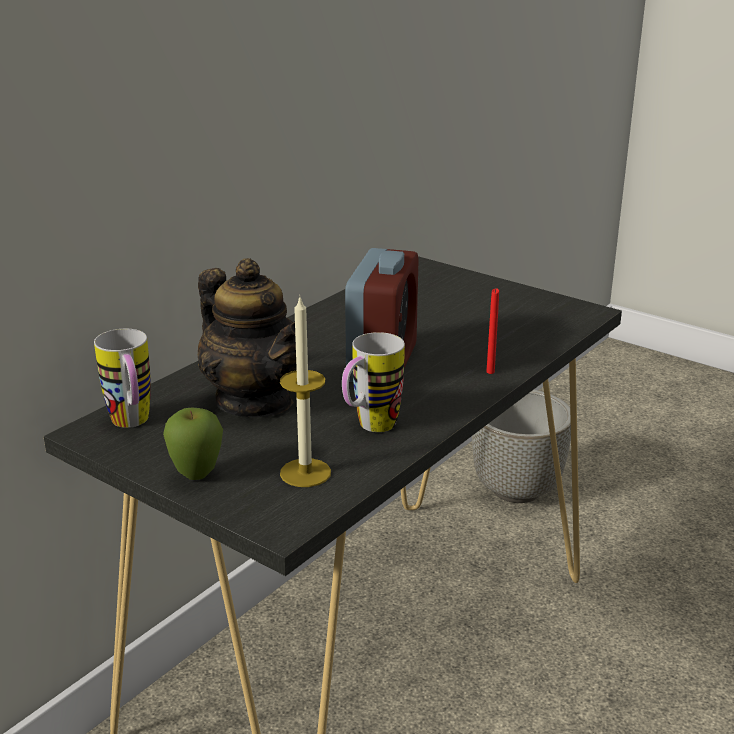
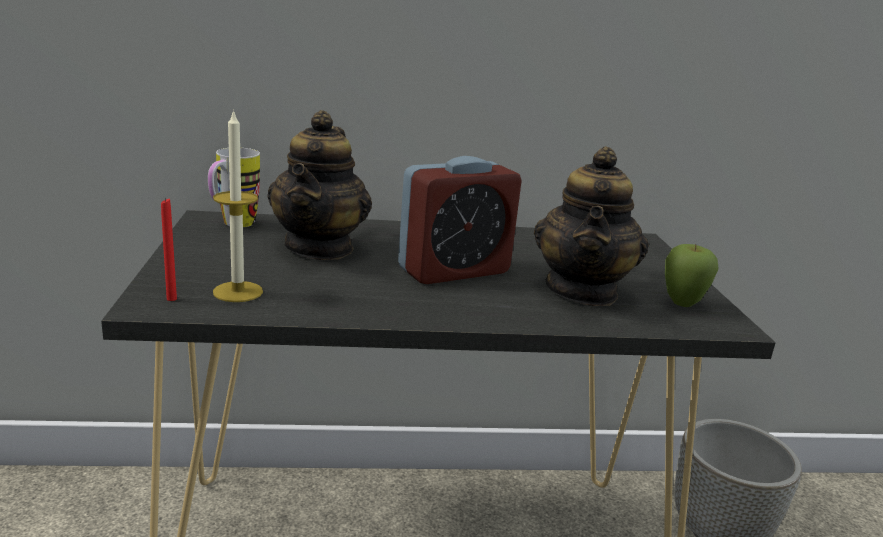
camera: 45 degrees right, 5 degrees down
apple [163,408,223,480] -> apple moved to [665,244,719,307]
mug [342,332,405,432] -> none
red candle [486,288,499,374] -> red candle moved to [161,198,177,301]
none -> teapot [534,146,649,306]

